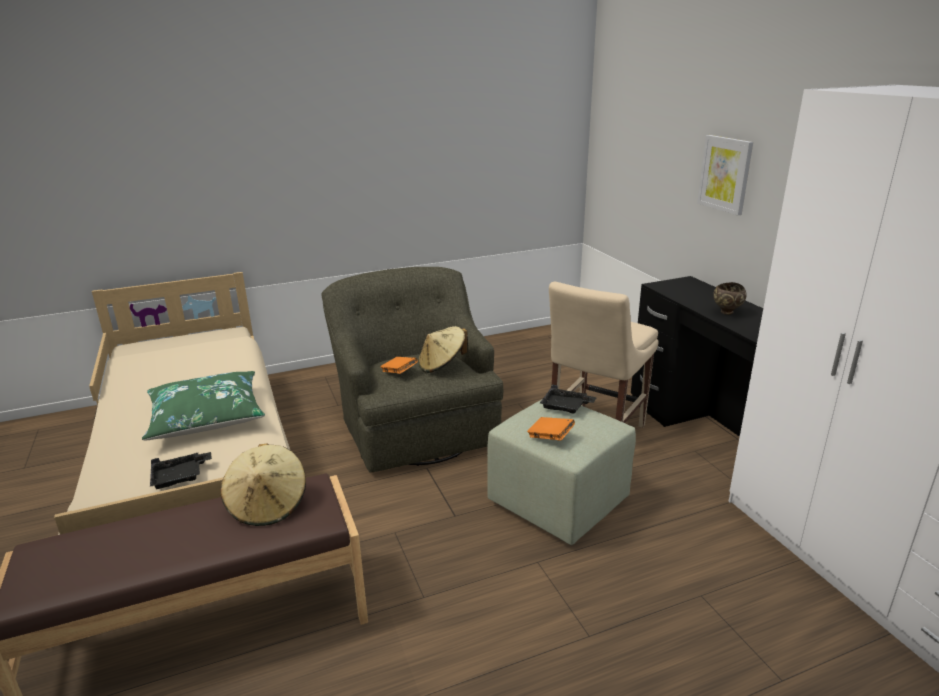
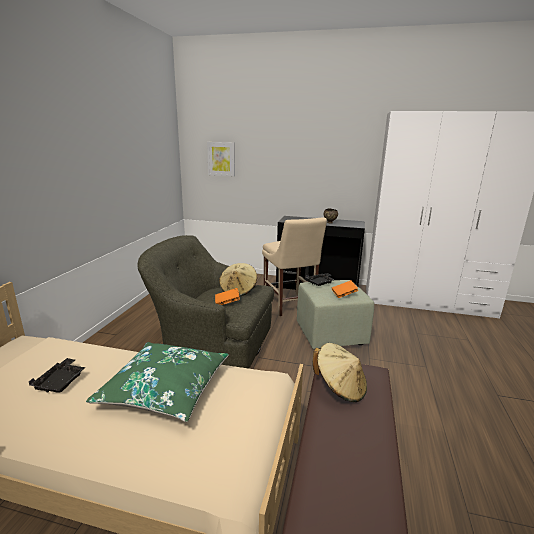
camera: 55 degrees left, 5 degrees down
black tray [150,452,212,489] -> black tray moved to [29,358,86,393]
picture [697,135,753,215] -> picture moved to [207,142,235,176]

